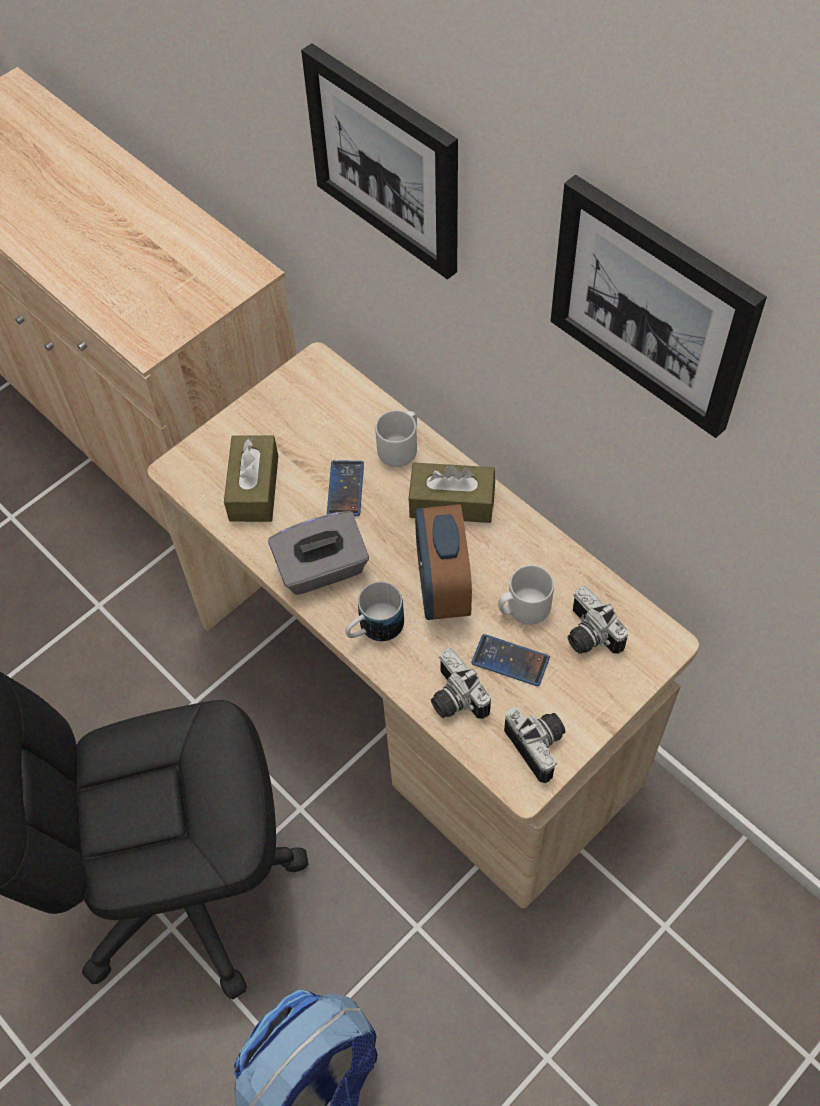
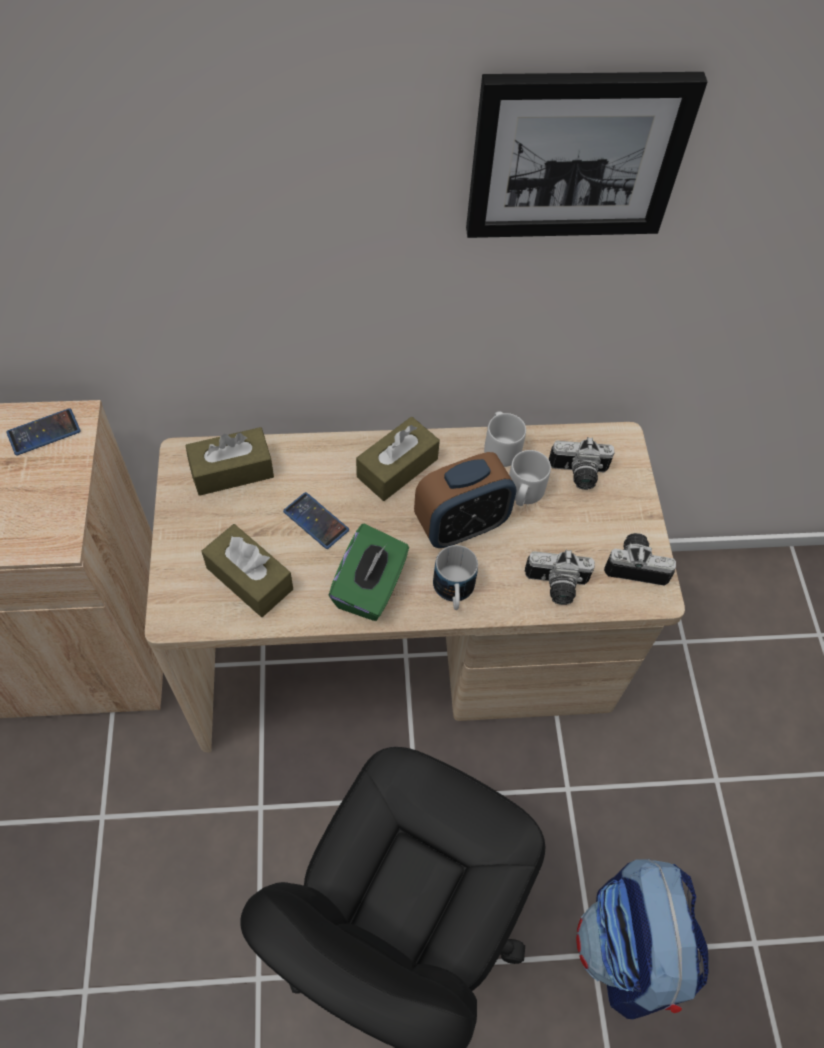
camera: 55 degrees left, 0 degrees up
grey tissue box [268,511,369,595] -> green tissue box [329,524,409,621]
picture [301,43,458,280] -> none
grey mug [375,410,417,467] -> grey mug moved to [484,411,526,467]
alarm clock [415,504,472,620] -> alarm clock turned 60 degrees counterclockwise [414,452,517,548]
phone [471,634,550,686] -> phone moved to [6,408,81,455]
none -> brown tissue box [185,427,274,496]

